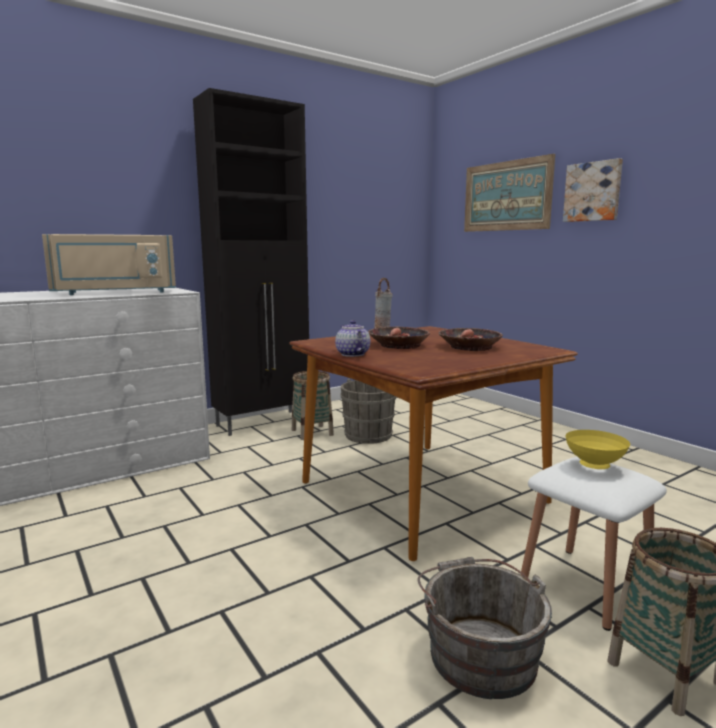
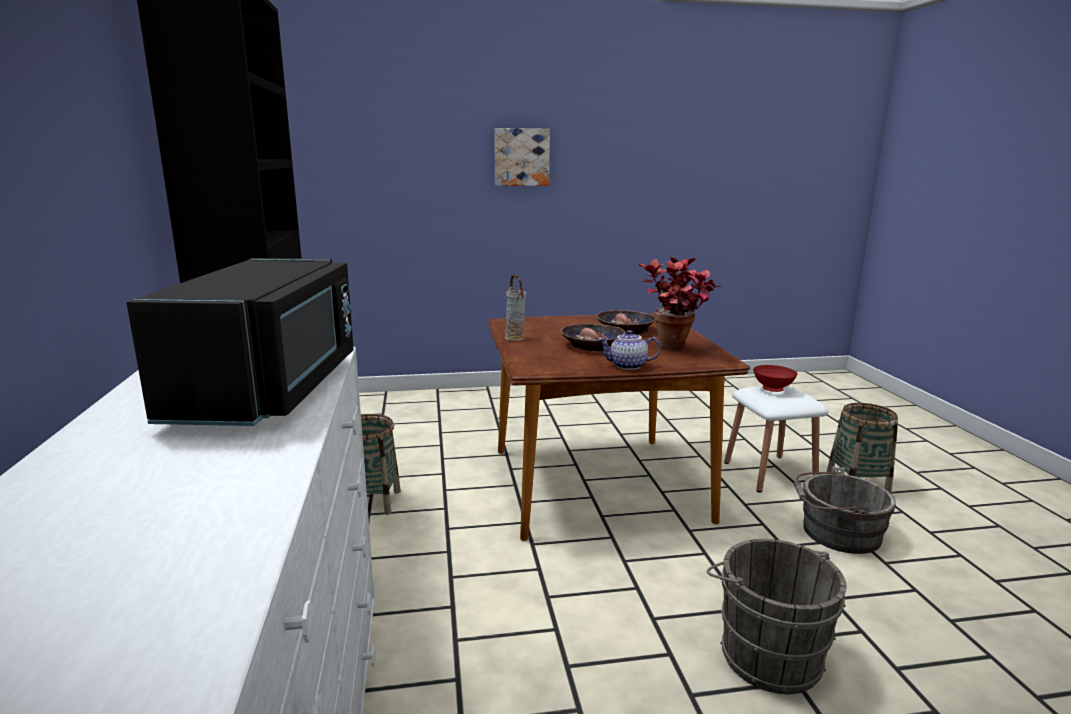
camera: 65 degrees left, 5 degrees up
beige microwave [42,234,176,295] -> black microwave [127,258,354,426]
grey bucket [340,379,396,444] -> grey bucket moved to [707,539,847,694]
picture [464,154,555,232] -> none
yellow bowl [565,430,630,469] -> red bowl [753,365,798,392]
none -> potted plant [638,256,720,350]

